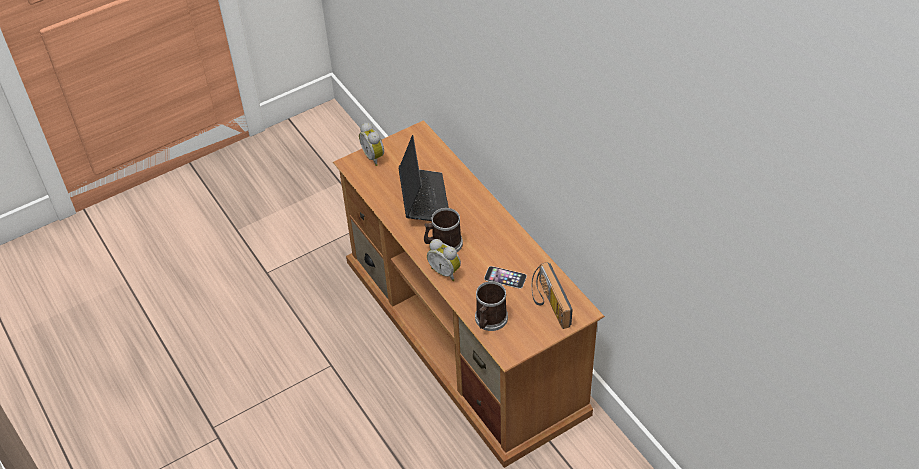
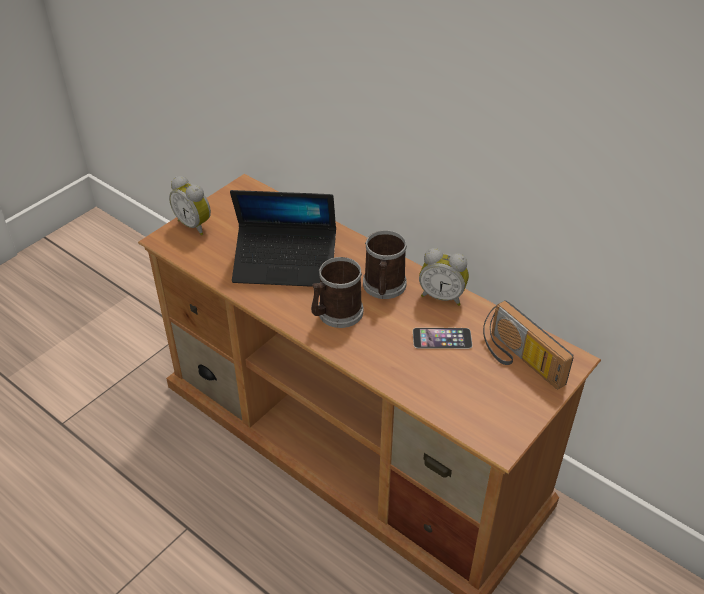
camera: 20 degrees left, 5 degrees down
laptop [399,135,449,221] -> laptop turned 120 degrees clockwise [230,190,336,287]
alarm clock [427,239,461,281] -> alarm clock moved to [419,248,469,306]
mug [475,281,508,331] -> mug moved to [363,230,407,299]

